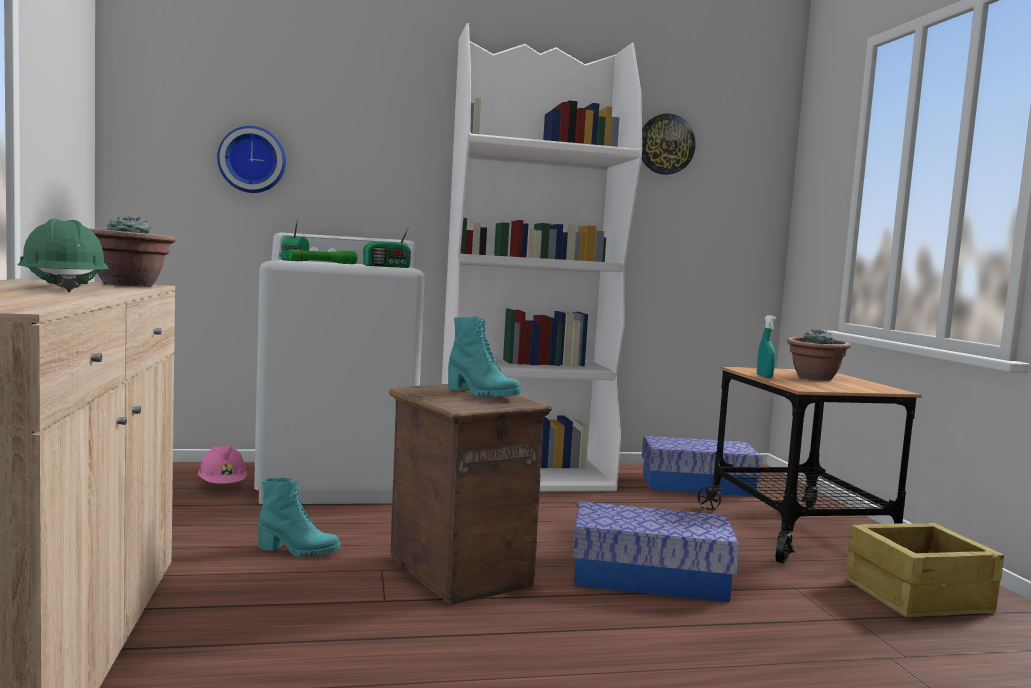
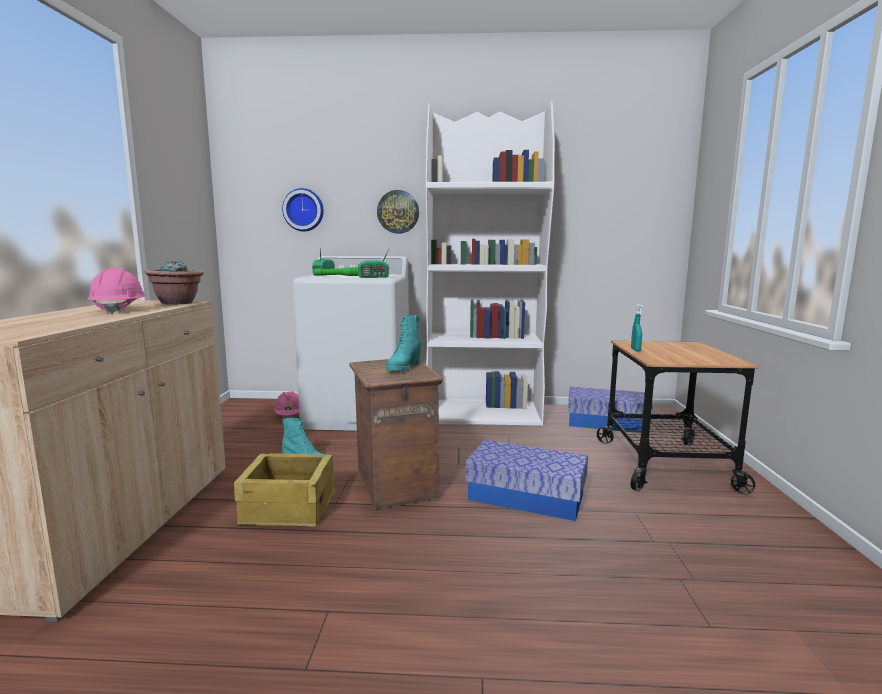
camera: 15 degrees right, 5 degrees up
green hard hat [17,218,109,292] -> pink hard hat [88,268,146,314]
turquoise boot [448,317,521,397] -> turquoise boot turned 60 degrees clockwise [386,315,421,371]
wall clock [642,114,696,175] -> wall clock moved to [377,190,419,234]
potted plant [787,329,851,381] -> none
crate [846,523,1004,618] -> crate moved to [234,453,335,527]

